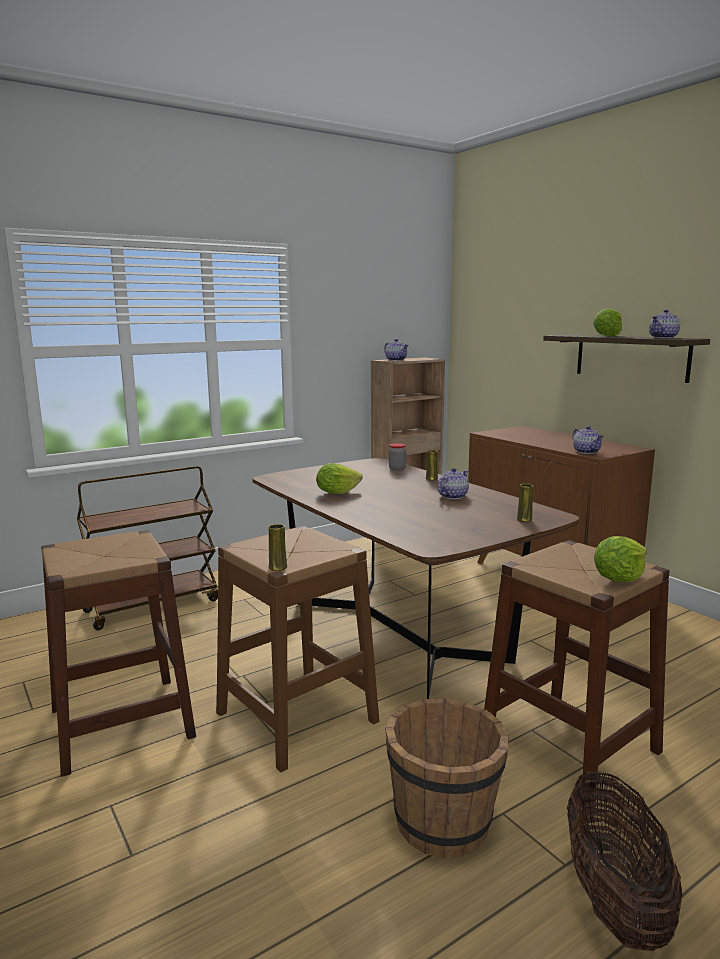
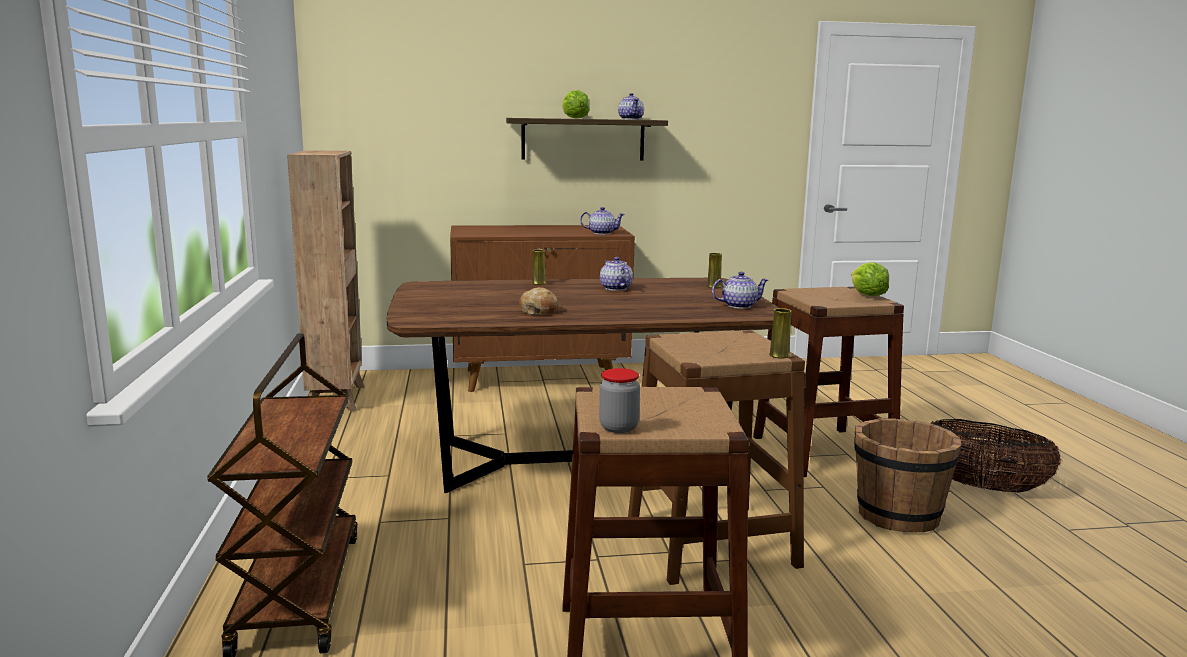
camera: 65 degrees left, 0 degrees up
lettuce [316,463,363,494] -> bread [519,287,558,315]
teapot [384,339,408,361] -> teapot moved to [712,272,768,309]
jar [389,443,406,471] -> jar moved to [599,368,640,433]

